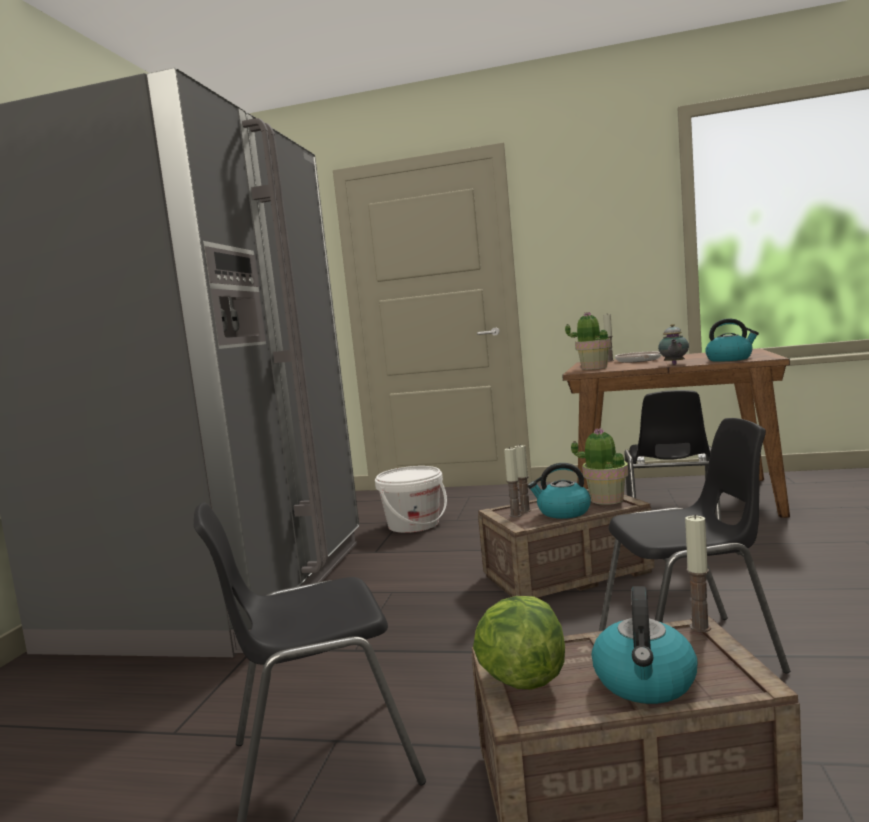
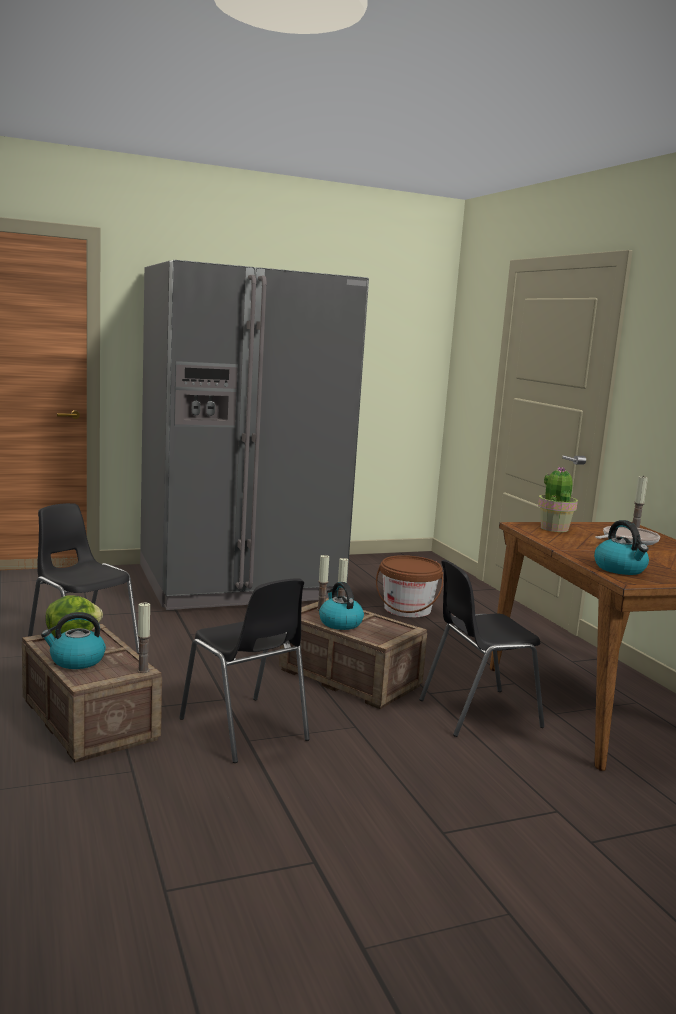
camera: 55 degrees right, 5 degrees up
white bucket [375,466,447,533] -> brown bucket [376,555,443,618]
potted plant [571,428,628,505] -> none
teapot [658,324,689,365] -> none

